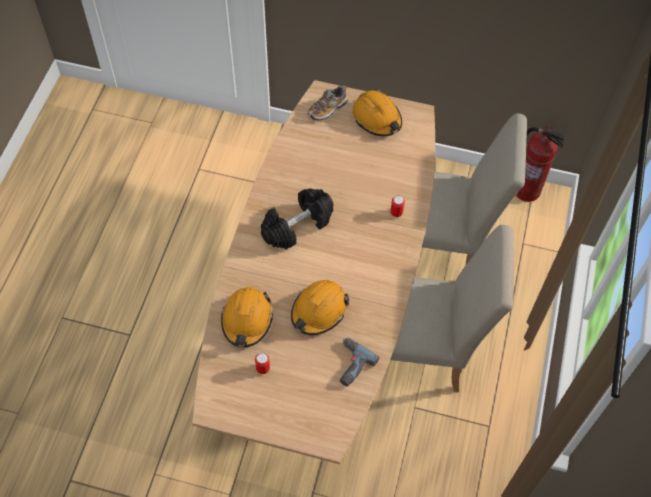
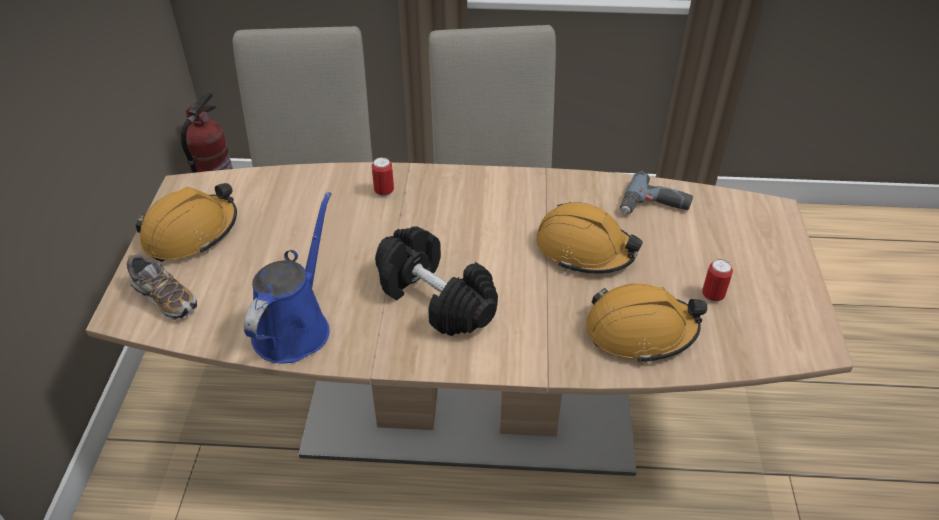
camera: 100 degrees left, 15 degrees down
none -> blue watering can [244,192,331,364]

